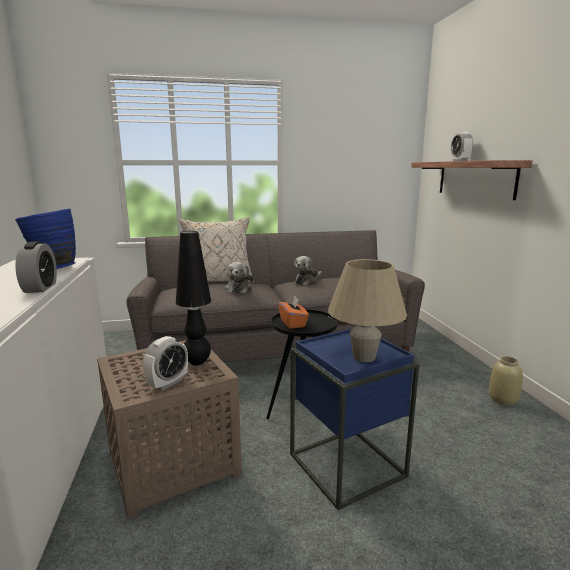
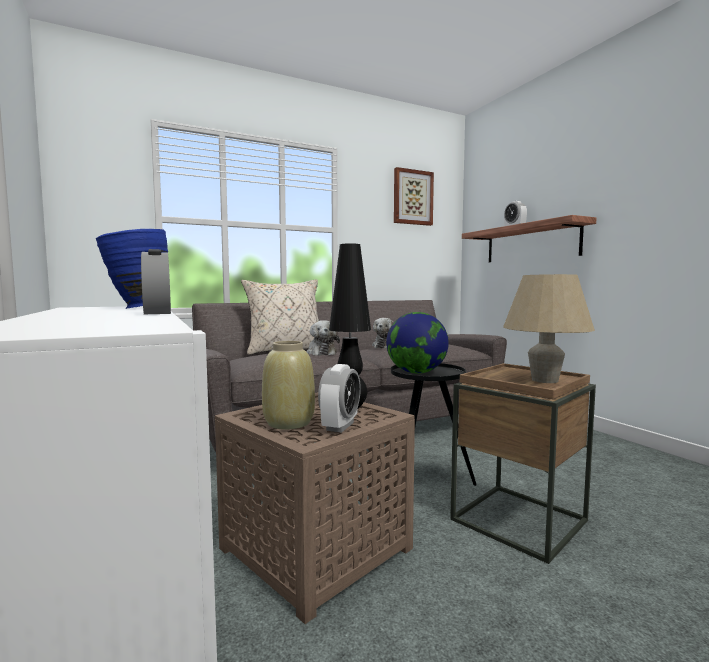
camera: 15 degrees left, 10 degrees down
orange tissue box [278,297,309,329] -> globe [386,312,449,374]
blue side table [290,328,419,510] -> brown side table [450,363,596,564]
beige vase [489,356,523,406] -> beige vase moved to [262,341,315,430]
none -> picture [394,167,434,226]

